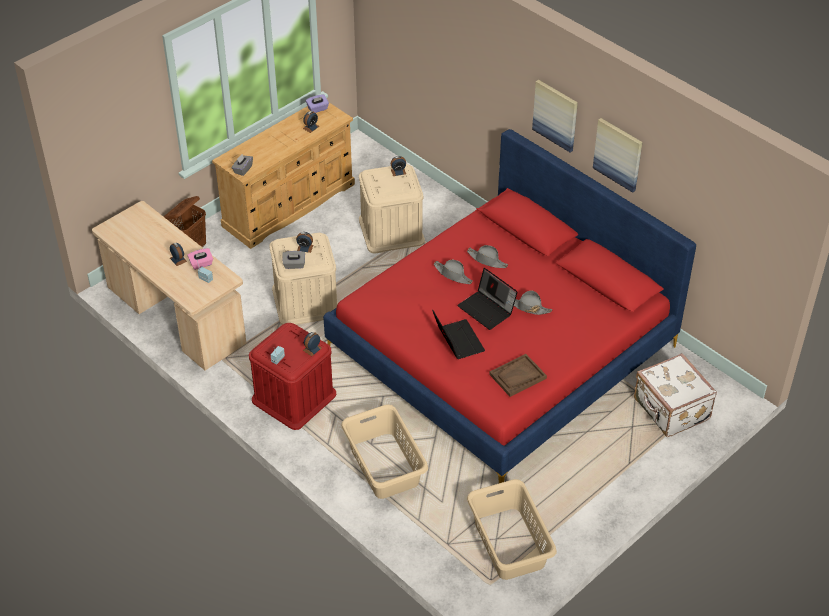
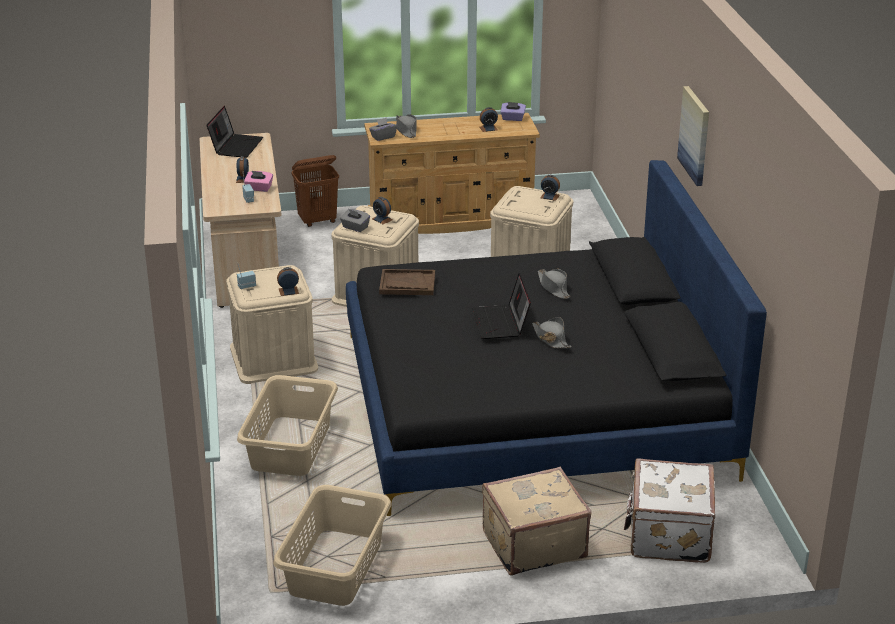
camera: 35 degrees right, 15 degrees down
red storage box [249,323,336,430] -> beige storage box [226,265,318,384]
red bed [323,129,696,483] -> black bed [346,160,767,516]
laptop [432,309,485,359] -> laptop moved to [207,106,263,158]
grey hat [434,260,473,284] -> grey hat moved to [396,114,417,138]
brown tray [489,354,547,397] -> brown tray moved to [379,269,435,295]
picture [593,118,643,193] -> none
none -> beige suitcase [482,467,592,576]

